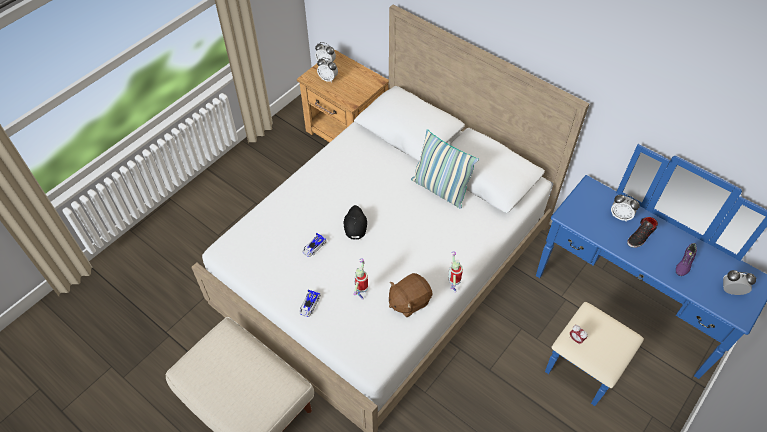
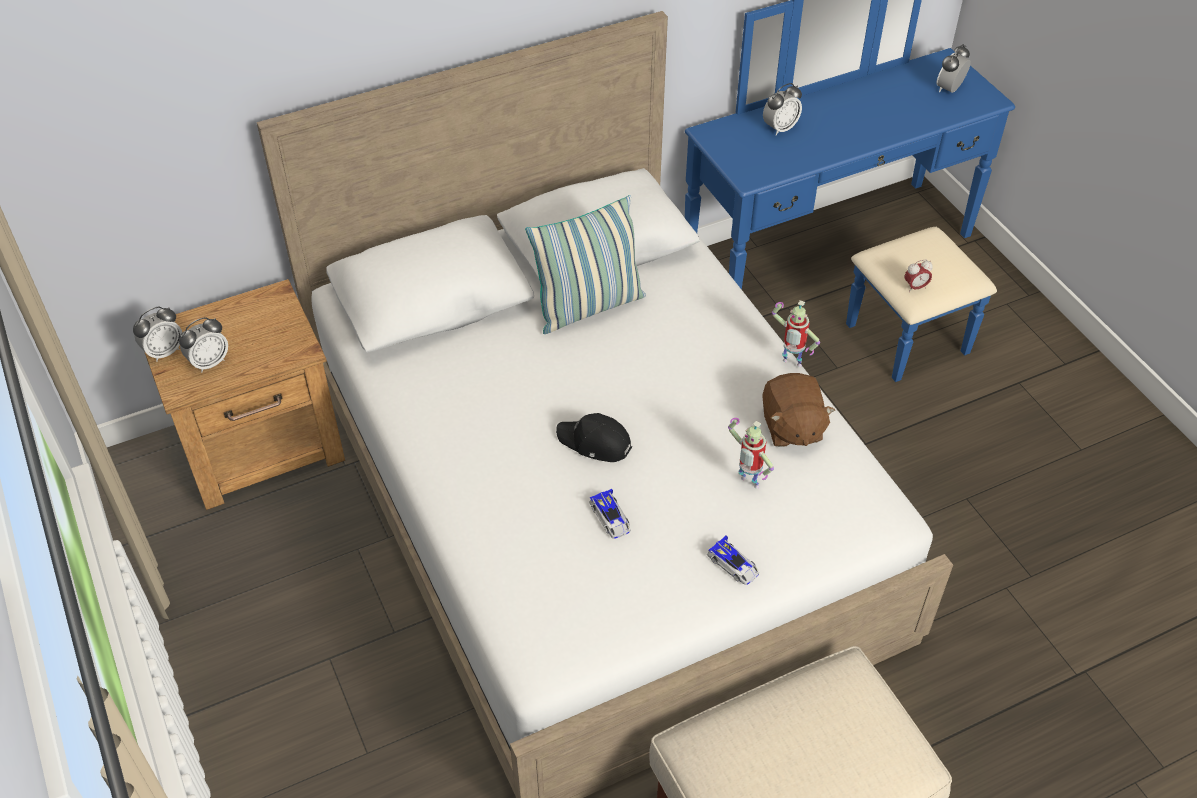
camera: 65 degrees left, 5 degrees down
black shoe [627,217,658,248] -> none
purple shoe [676,243,697,276] -> none

